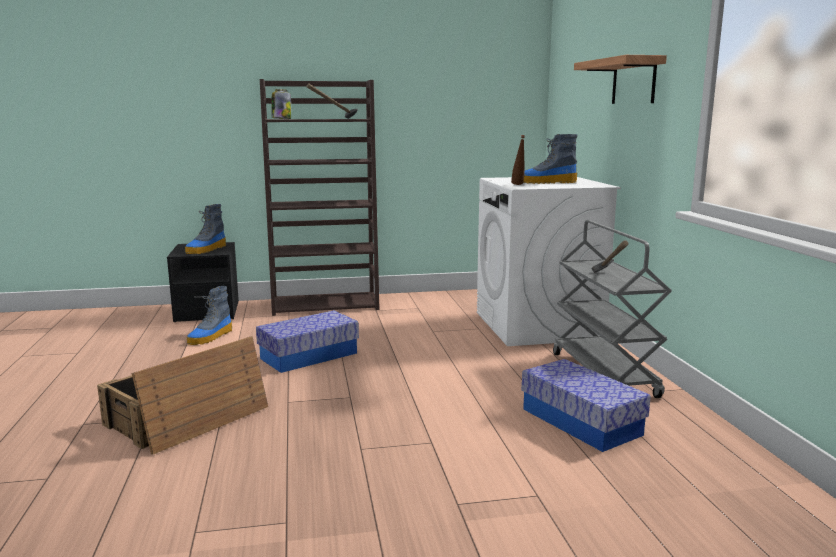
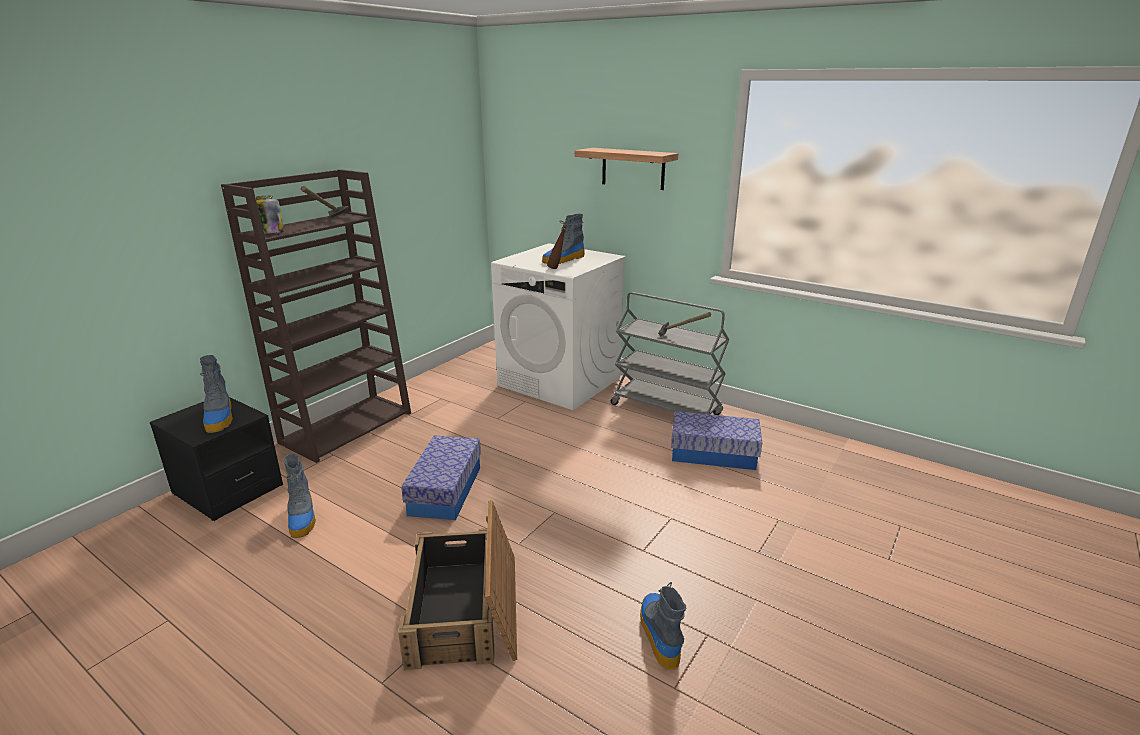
camera: 45 degrees left, 10 degrees up
none -> boot [640,582,686,670]

